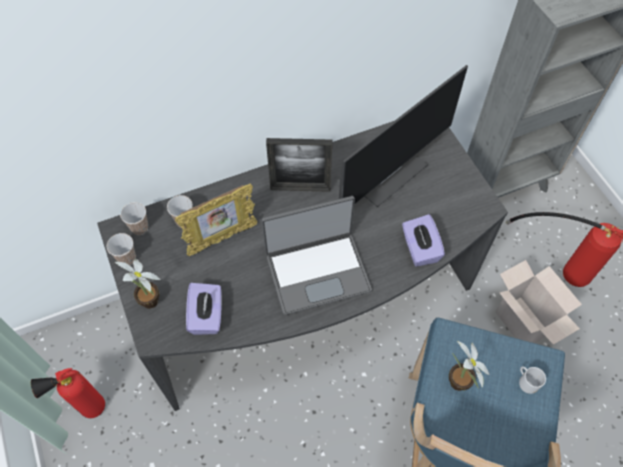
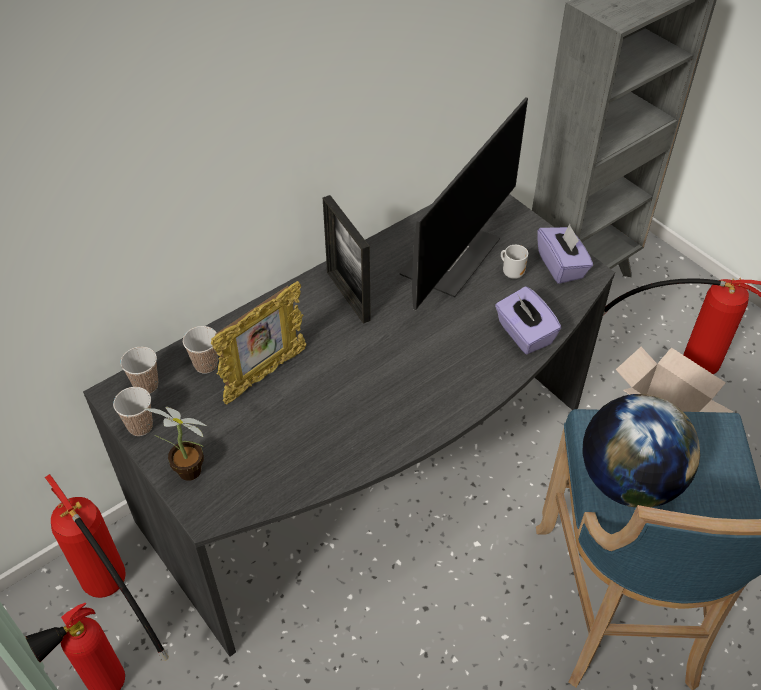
camera: 15 degrees left, 10 degrees down
purple tissue box [186,283,222,335] -> purple tissue box moved to [537,224,593,284]
laptop [261,196,372,315] -> none
picture frame [266,138,332,192] -> picture frame turned 75 degrees clockwise [323,195,371,324]
potted plant [449,341,490,391] -> globe [583,394,700,508]
mug [519,366,546,394] -> mug moved to [501,245,528,279]
none -> fire extinguisher [45,474,169,661]

